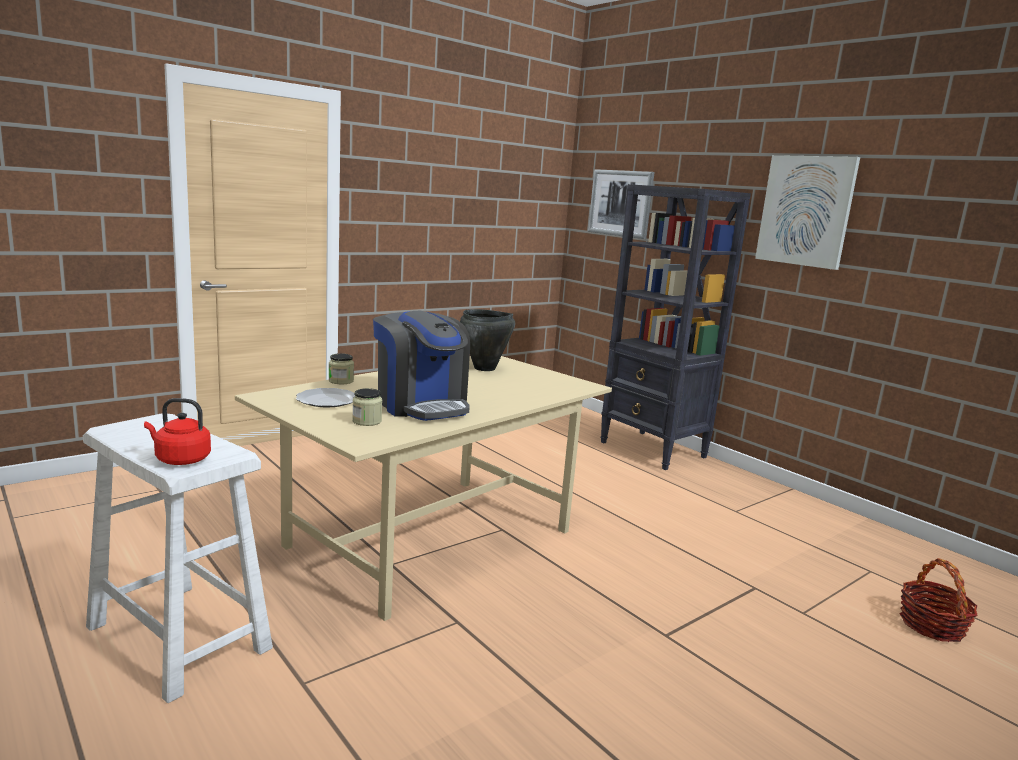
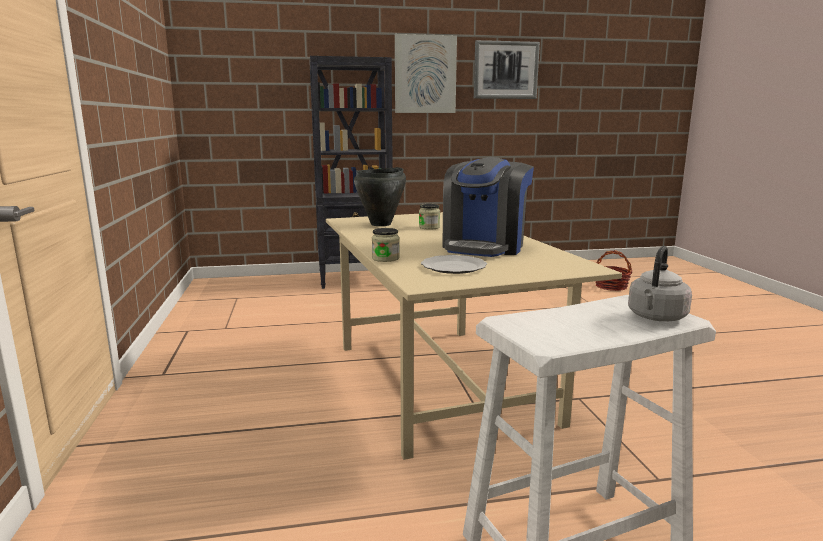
camera: 60 degrees left, 0 degrees up
red kettle [144,398,211,465] -> grey kettle [628,246,692,321]
jar [352,388,382,426] -> jar moved to [419,204,440,230]
coffee machine [373,311,470,421] -> coffee machine turned 120 degrees clockwise [442,157,534,257]
picture [588,169,654,239] -> picture moved to [474,40,540,99]

